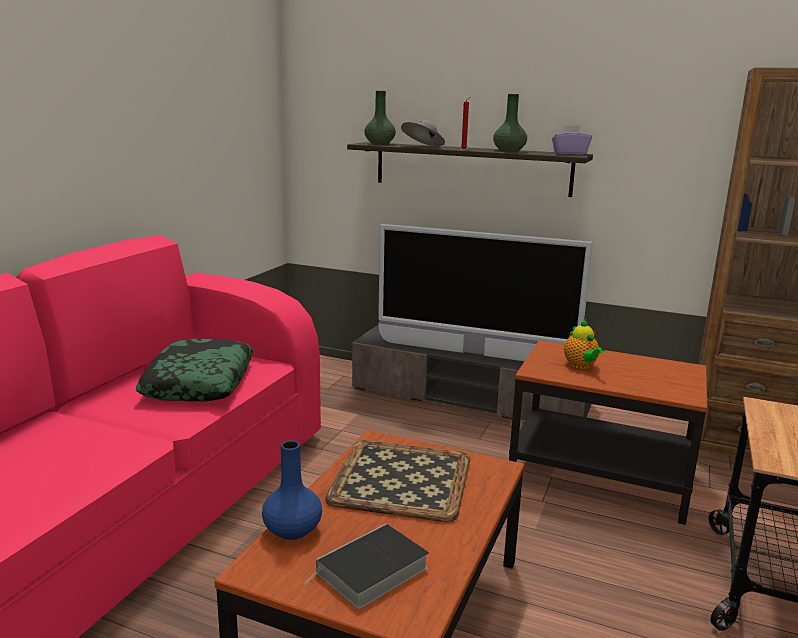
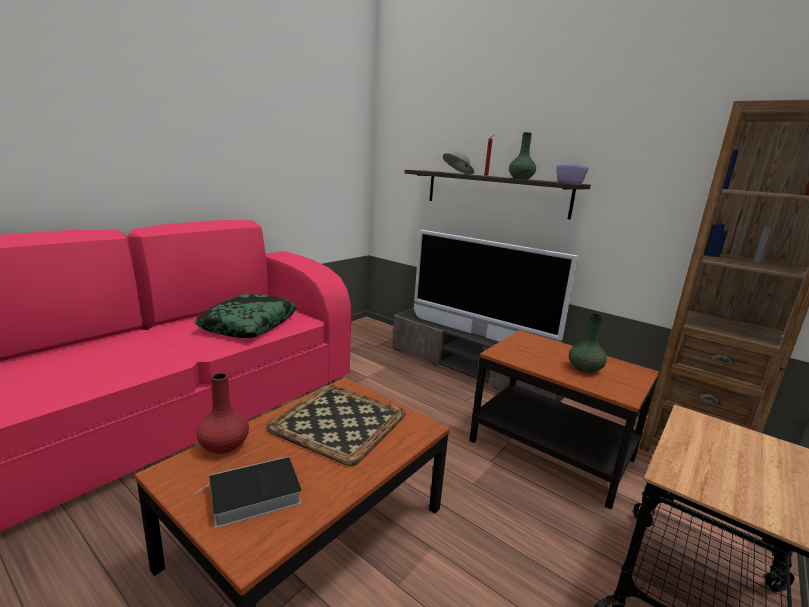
camera: 15 degrees right, 0 degrees up
blue vase [262,441,322,540] -> red vase [197,373,249,454]
green vase [364,91,396,144] -> green vase moved to [569,313,607,373]
teapot [564,319,605,369] -> none

